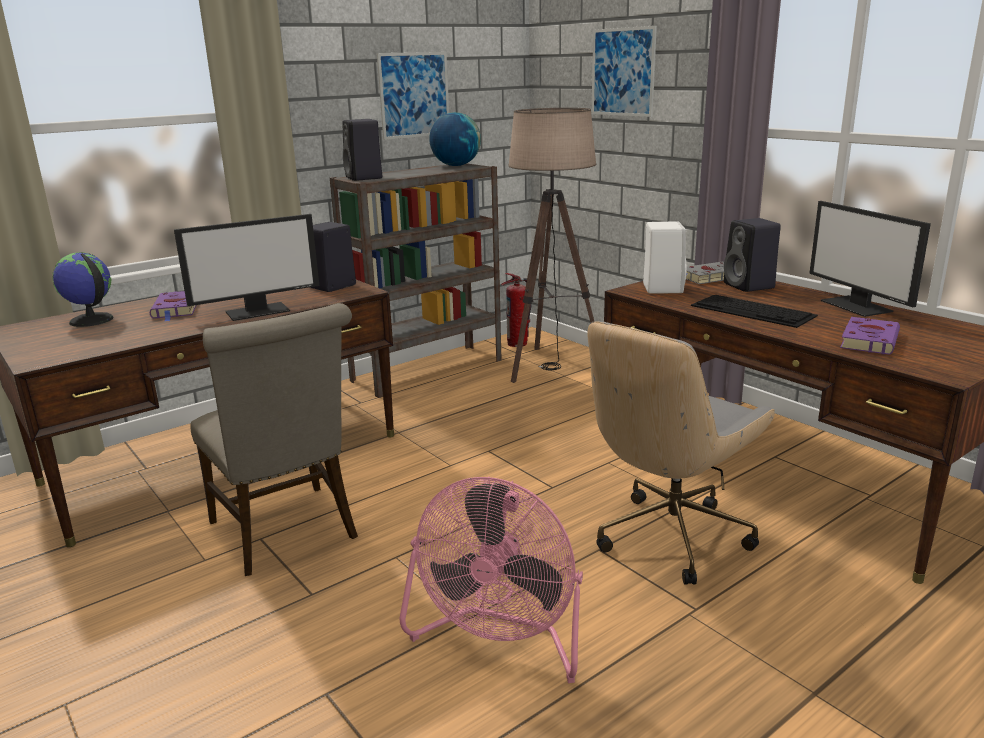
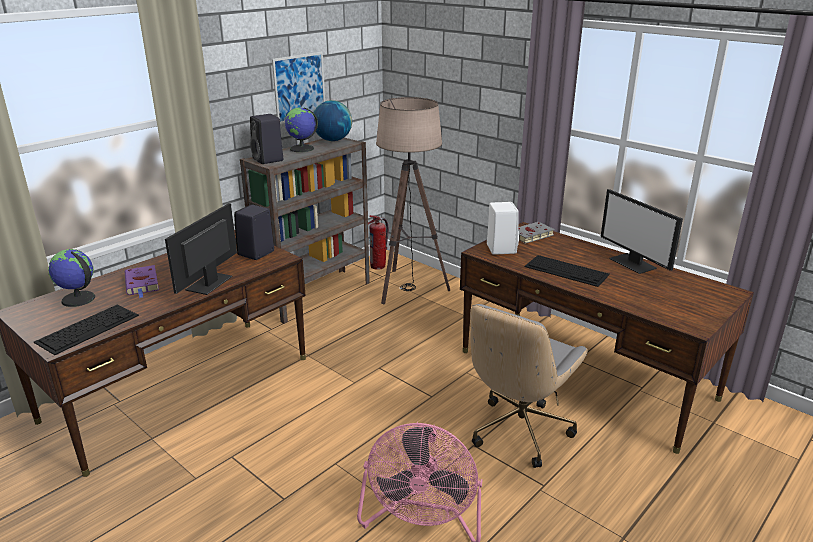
camera: 10 degrees left, 5 degrees up
monitor [174,214,319,321] -> monitor turned 150 degrees clockwise [165,203,237,295]
beige chair [190,303,358,576] -> none
picture [592,26,657,117] -> none
black speaker [724,218,781,292] -> none
purple book [840,317,900,355] -> none
none -> keyboard [34,304,139,355]
none -> globe [285,108,318,152]

